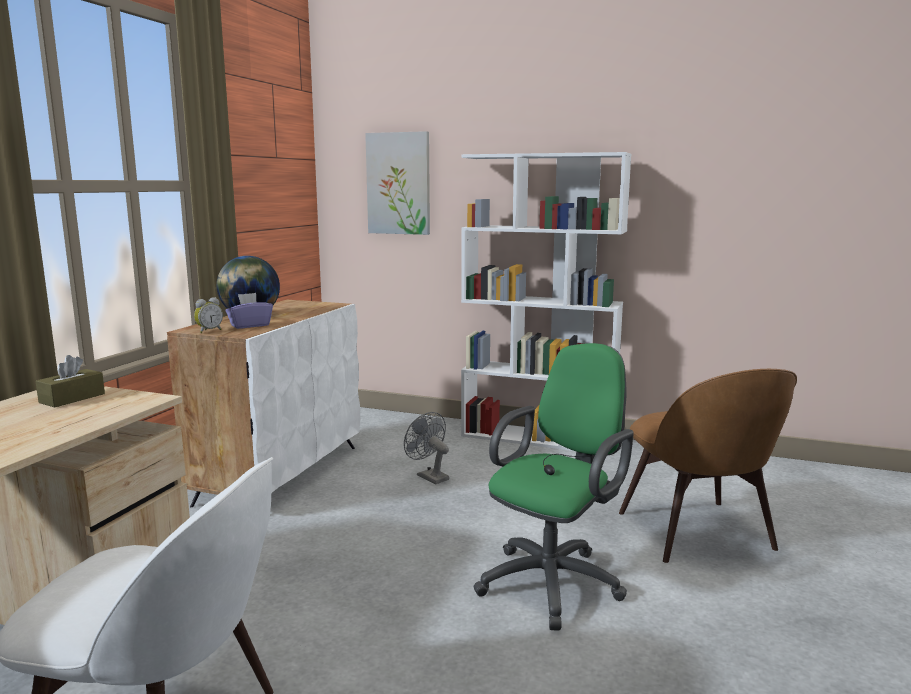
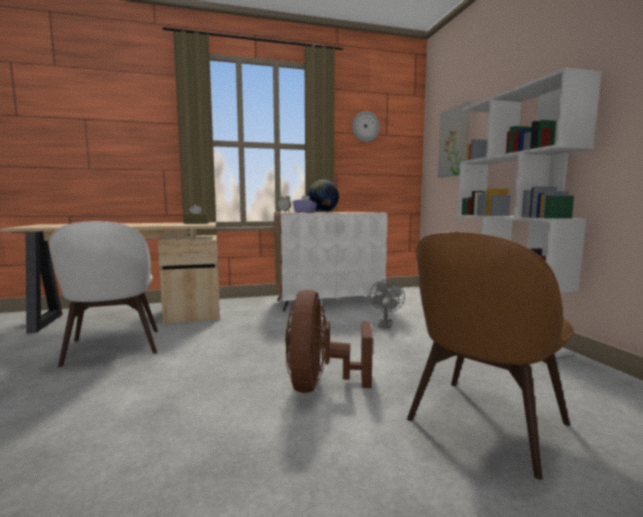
camera: 55 degrees right, 5 degrees down
green office chair [474,343,633,631] -> brown fan [285,290,373,393]
none -> wall clock [352,111,380,142]

